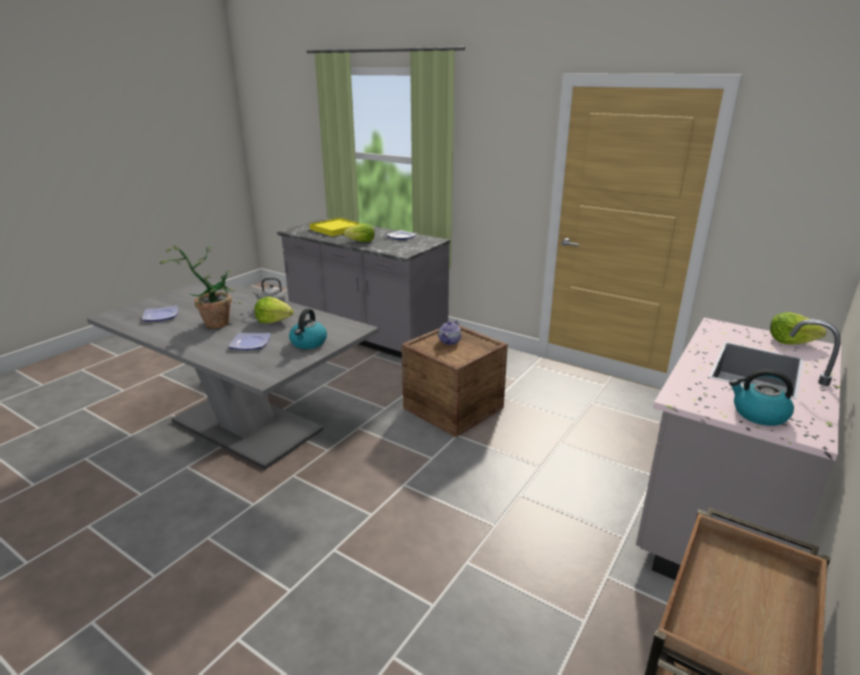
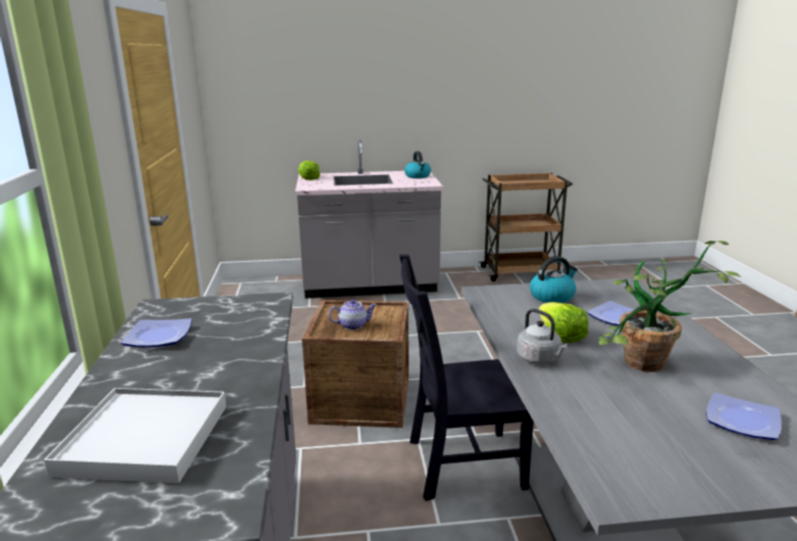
camera: 130 degrees left, 5 degrees down
yellow tray [309,218,361,236] -> white tray [44,388,226,483]
lettuce [344,224,375,242] -> none
none -> black chair [399,254,534,501]

